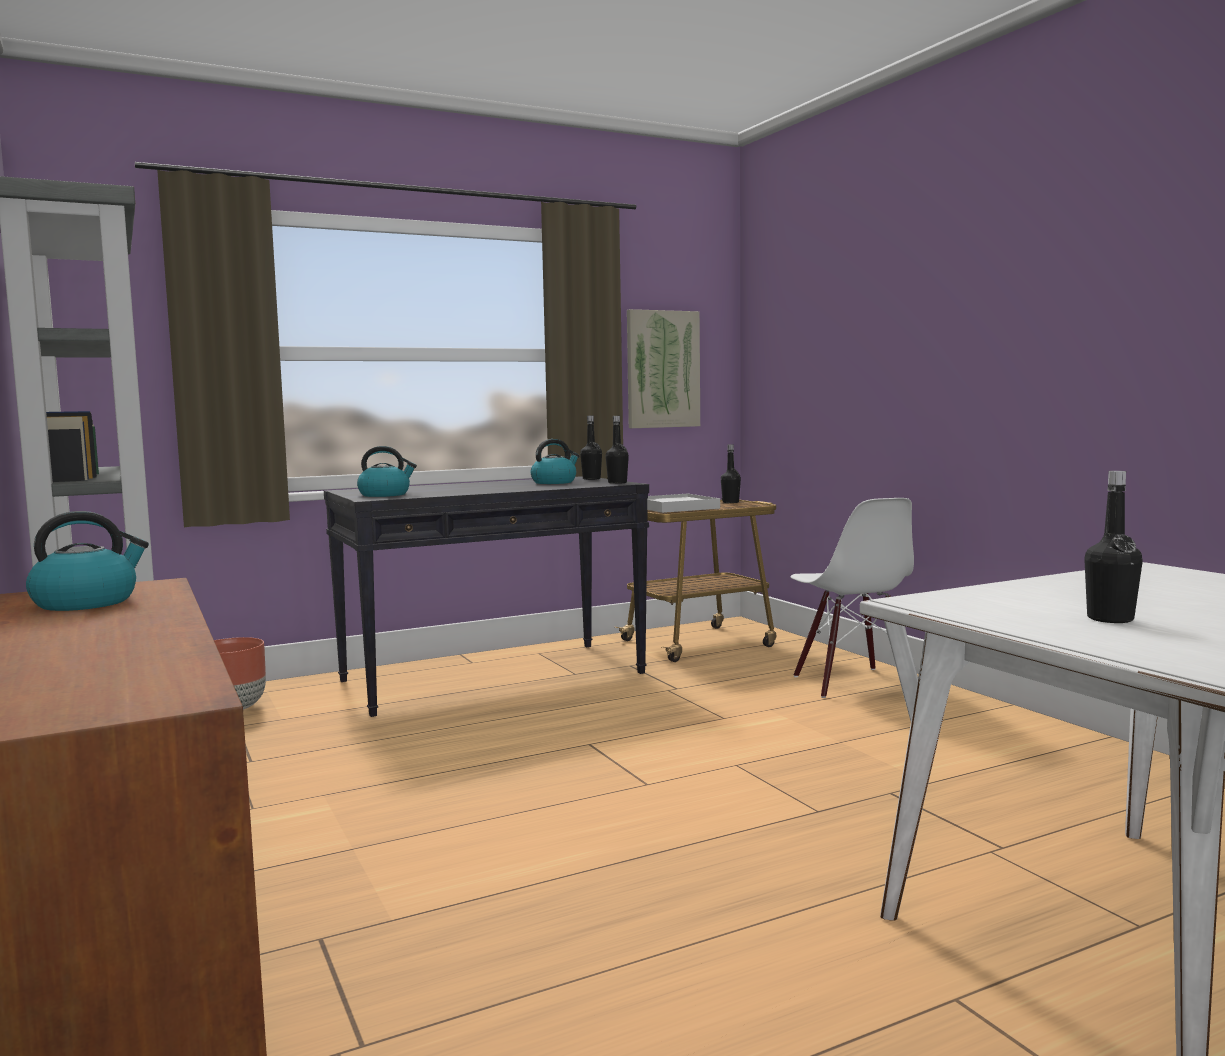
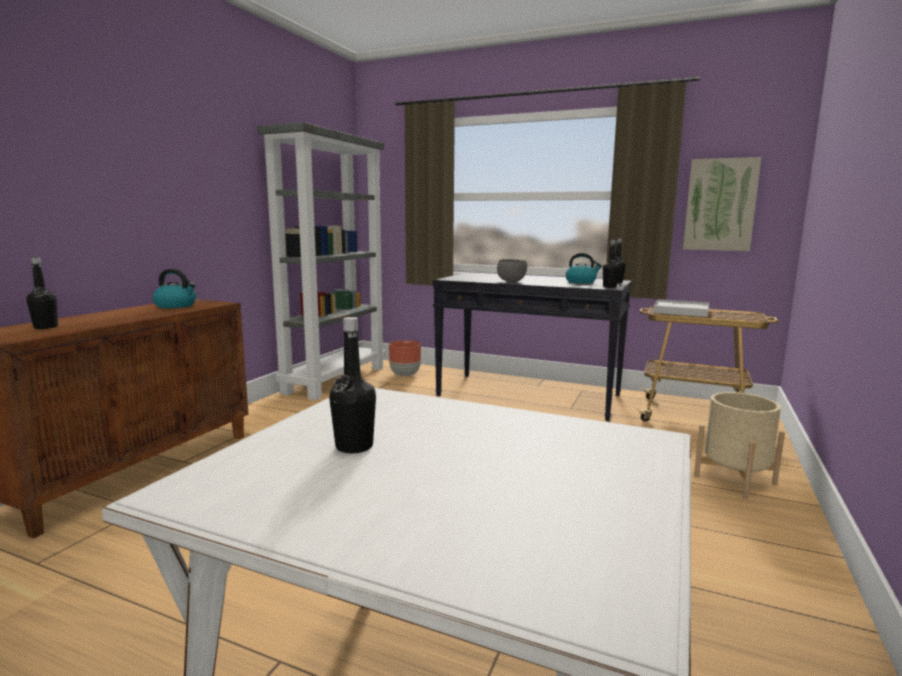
camera: 50 degrees right, 5 degrees up
kettle [357,446,417,497] -> none
black bottle [721,445,741,503] -> black bottle moved to [26,257,58,329]
white chair [790,498,914,698] -> beige planter [694,392,785,499]
none -> grey bowl [497,259,527,282]

